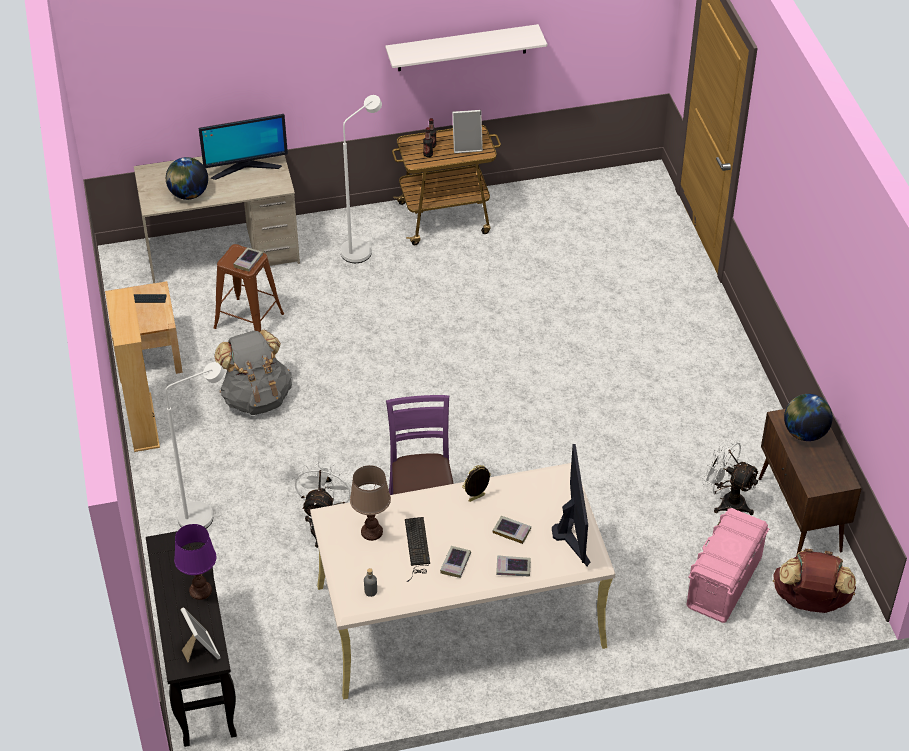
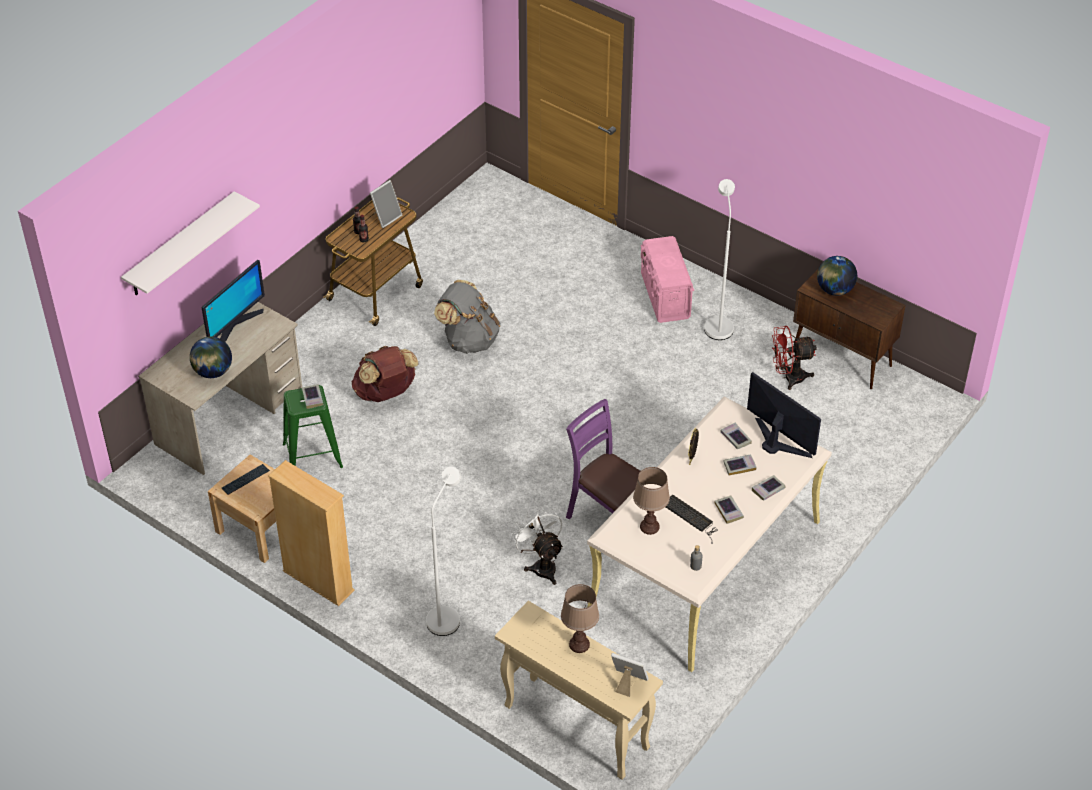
camera: 40 degrees left, 0 degrees up
black console table [146,526,237,747] -> beige console table [495,601,663,780]
purple table lamp [174,524,217,600] -> brown table lamp [561,584,599,653]
brown stool [214,244,284,332] -> green stool [283,385,343,468]
grey backpack [214,330,292,415] -> grey backpack moved to [434,280,501,354]
white floor lamp [341,95,382,263] -> white floor lamp moved to [704,179,735,340]
white shelf [385,24,547,71] -> white shelf moved to [121,191,260,295]
pink storage box [687,508,770,623] -> pink storage box moved to [641,236,694,323]
white fan [702,439,760,515] -> red fan [772,326,817,390]
brown backpack [773,548,856,613] -> brown backpack moved to [351,346,419,402]
none -> book [721,423,752,449]

